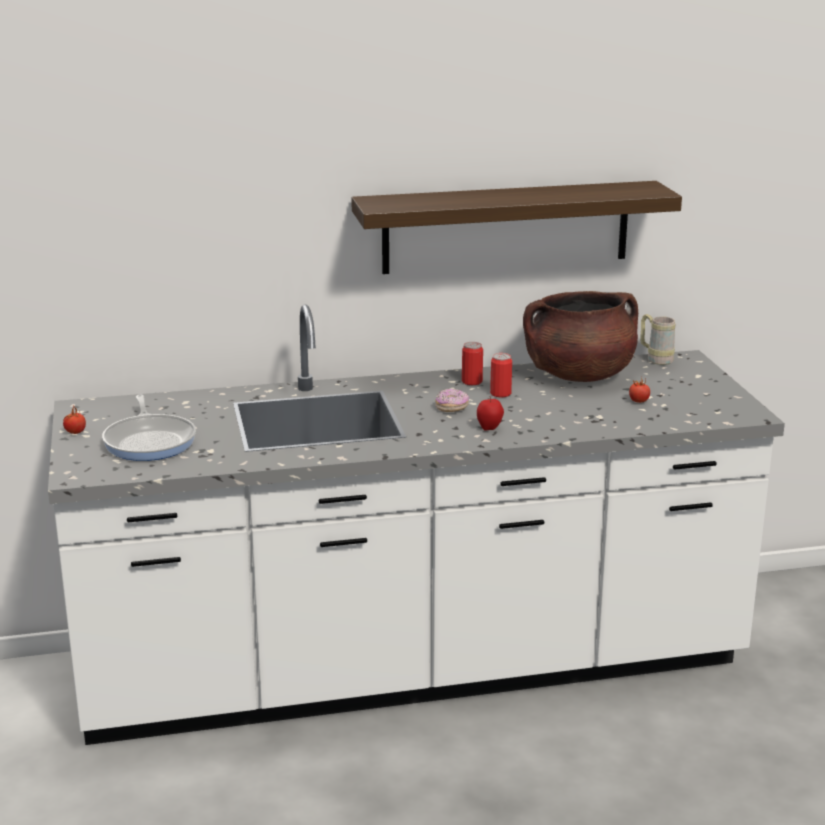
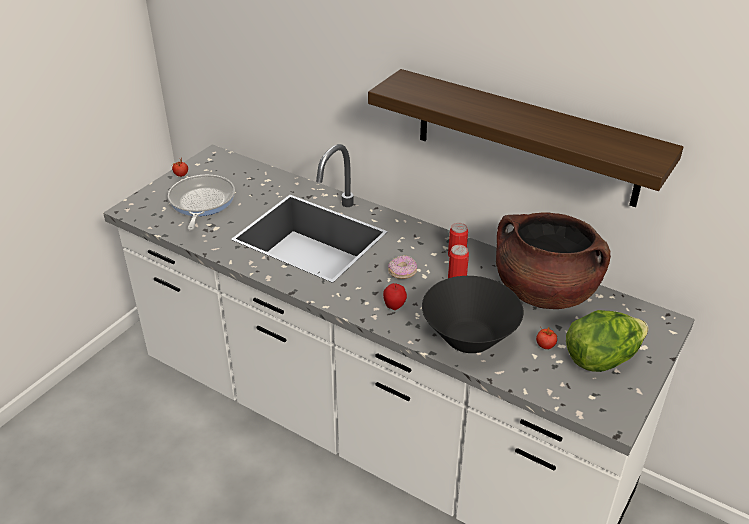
camera: 45 degrees right, 15 degrees up
frying pan [102,395,196,461] -> frying pan turned 150 degrees clockwise [168,175,235,230]
beige mug [640,314,675,365] -> none
none -> black bowl [422,276,524,353]
none -> lettuce [566,310,648,372]

